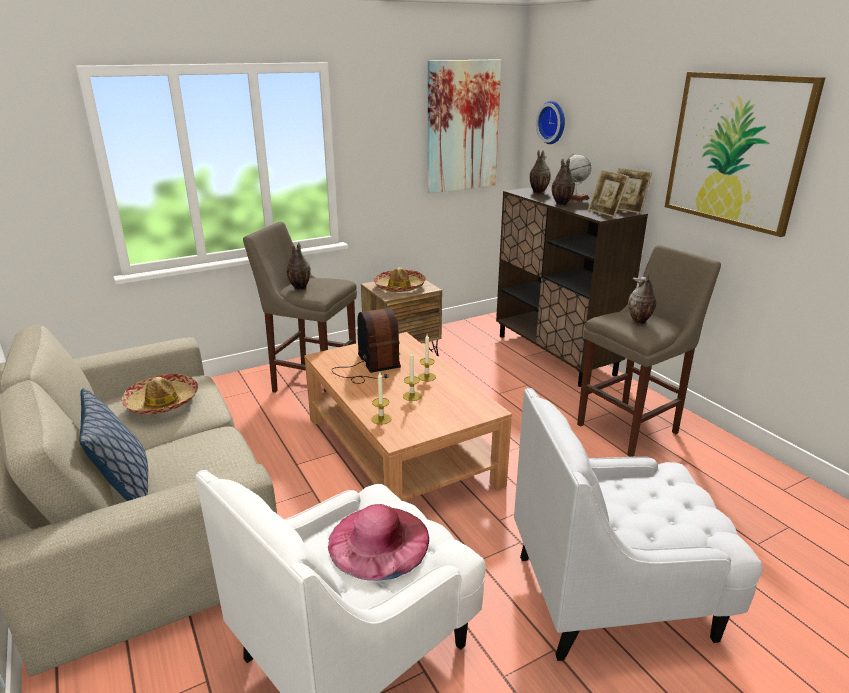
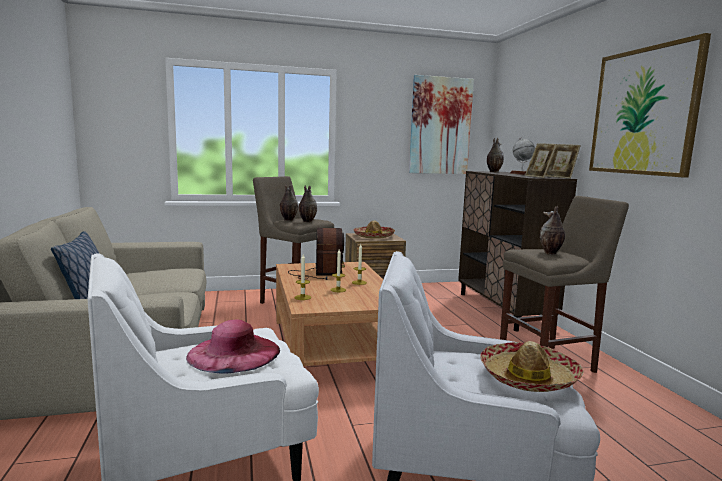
camera: 15 degrees right, 15 degrees down
hat [121,374,198,415] -> hat moved to [480,341,583,392]
wall clock [536,101,565,144] -> none
vase [552,158,575,205] -> vase moved to [299,185,317,222]

